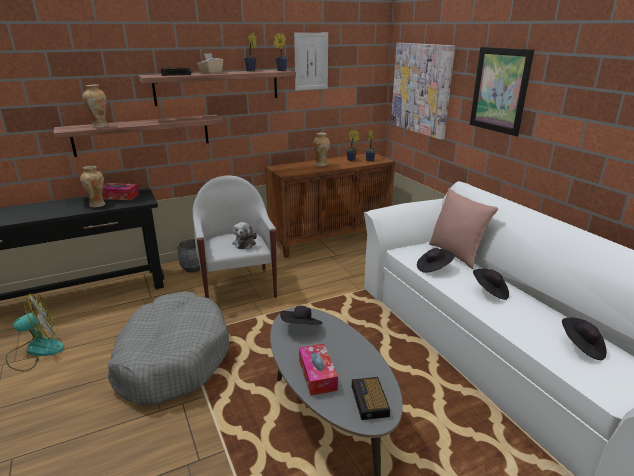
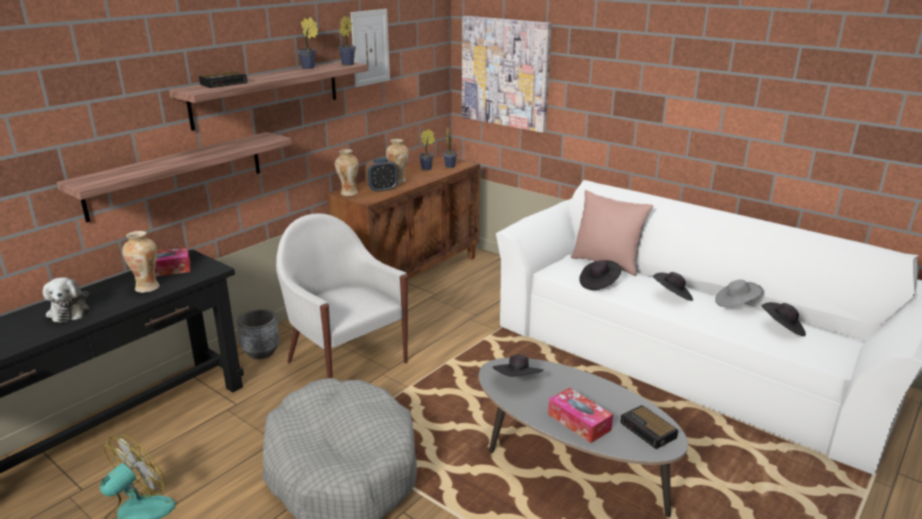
camera: 25 degrees left, 0 degrees up
vase [82,84,109,128] -> vase moved to [335,149,359,196]
beige tissue box [197,53,223,74] -> none
plush toy [233,222,257,249] -> plush toy moved to [43,277,89,323]
picture [470,47,534,136] -> none
none -> alarm clock [365,158,398,192]
none -> grey hat [715,280,763,307]

